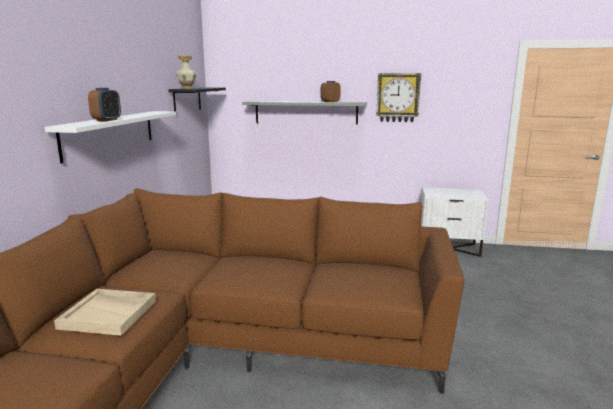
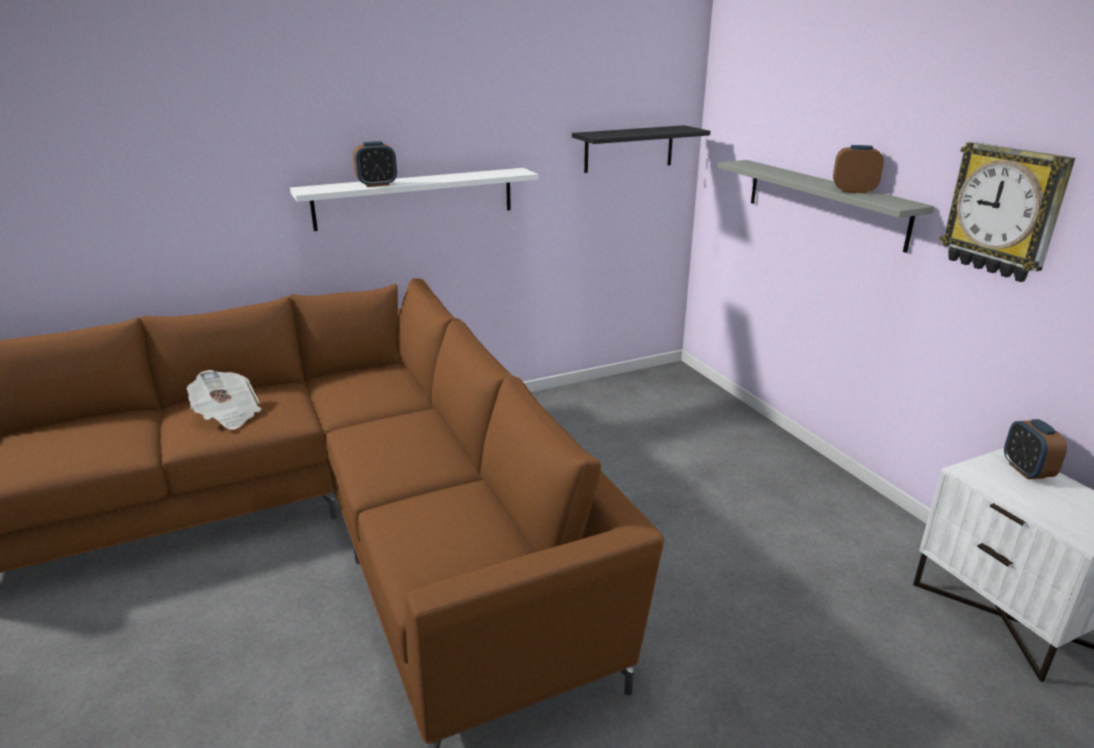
camera: 55 degrees right, 10 degrees up
beige tray [54,289,156,336] -> newspaper [187,370,261,430]
vase [176,56,197,89] -> none
none -> alarm clock [1004,419,1067,479]

